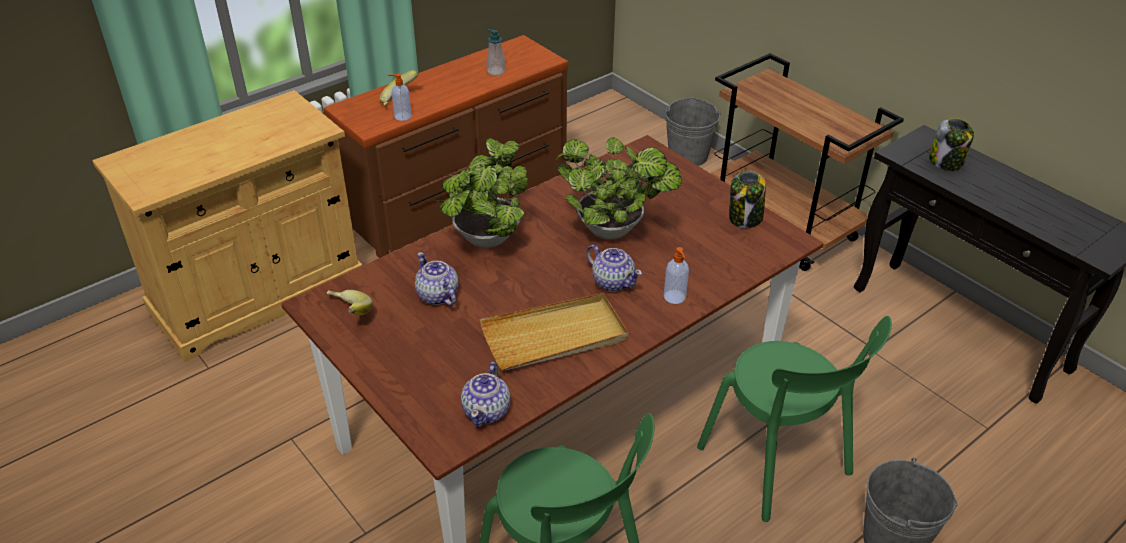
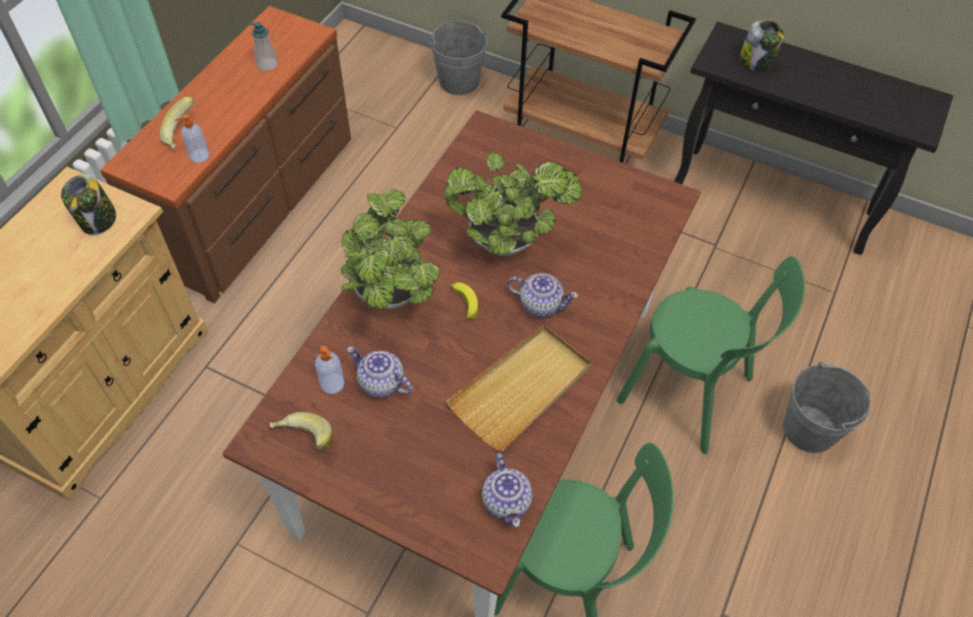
camera: 25 degrees left, 15 degrees up
soap dispenser [664,247,689,304] -> soap dispenser moved to [315,346,344,394]
jar [729,171,766,228] -> jar moved to [61,174,116,235]
none -> banana [451,282,478,320]

